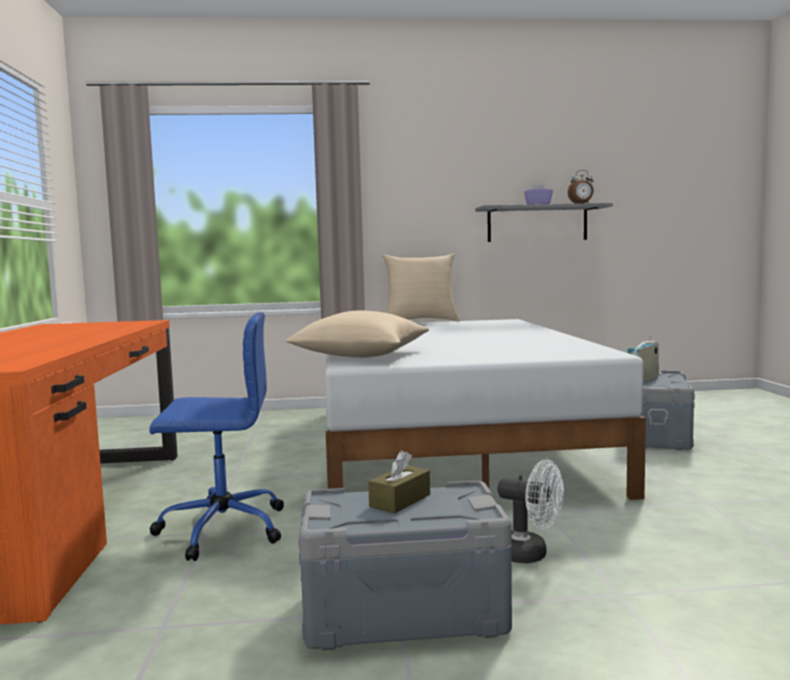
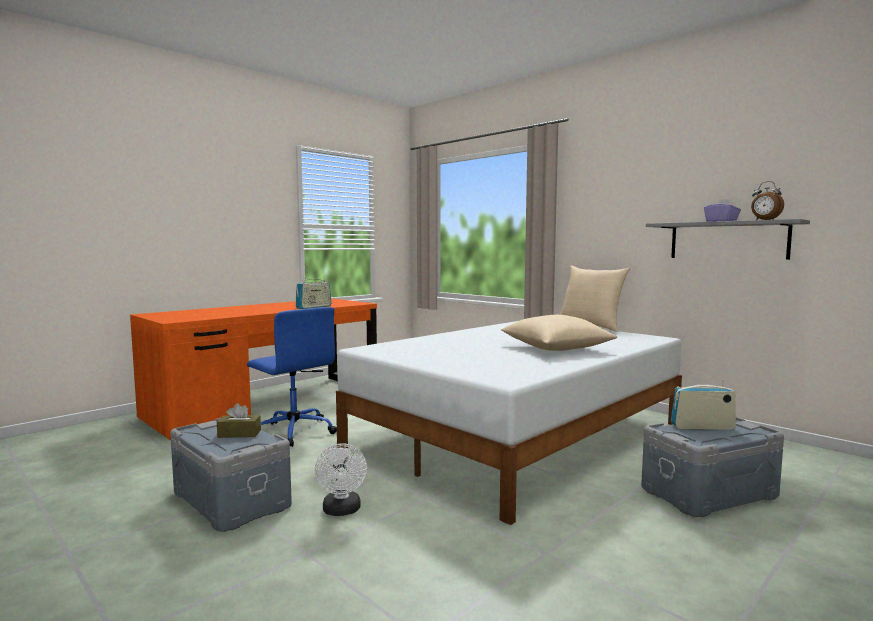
camera: 50 degrees right, 0 degrees up
beige pillow [285,311,429,358] -> beige pillow moved to [501,315,617,351]
none -> radio [296,276,331,309]

